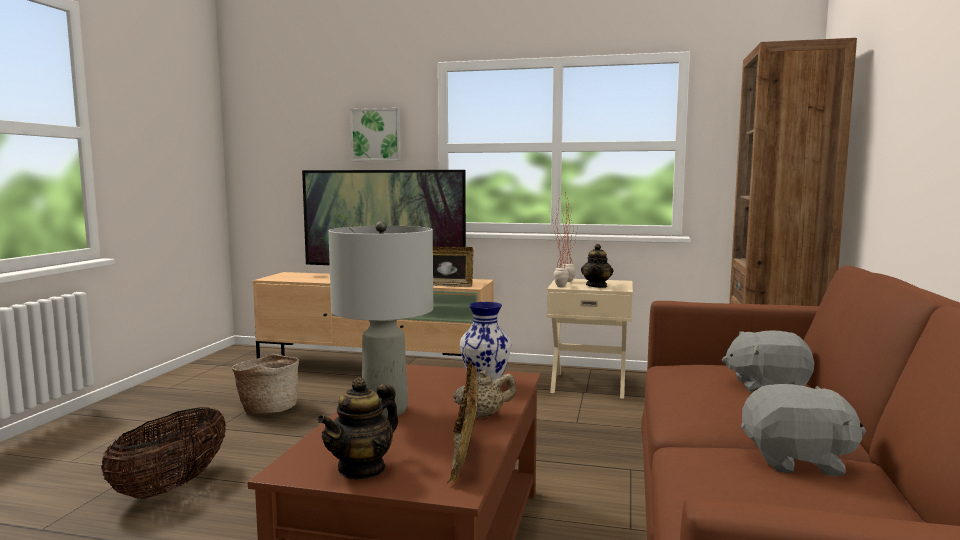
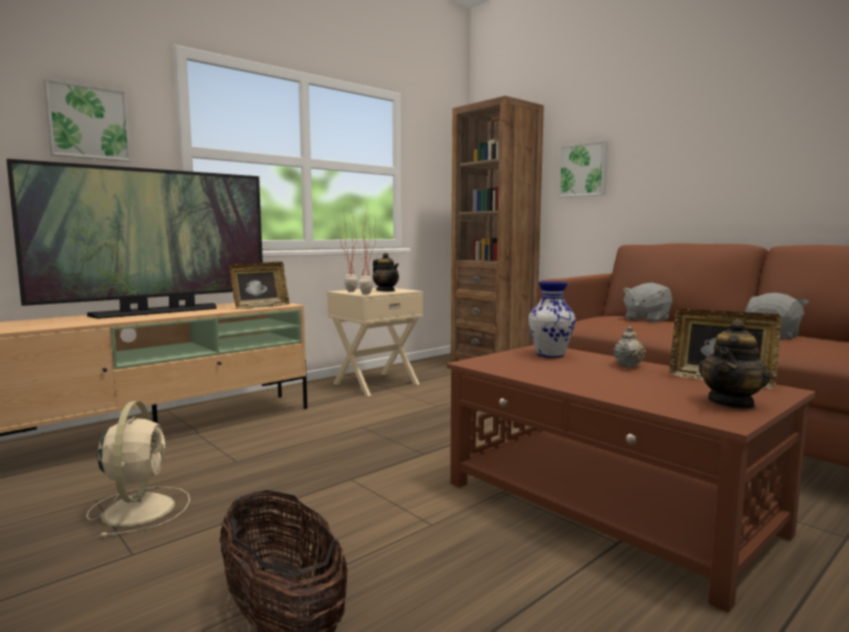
camera: 55 degrees left, 0 degrees up
basket [232,353,299,414] -> beige fan [86,401,190,538]
teapot [317,377,398,480] -> teapot turned 60 degrees clockwise [699,319,771,410]
grey table lamp [328,221,433,418] -> none
none -> picture [558,140,608,197]

